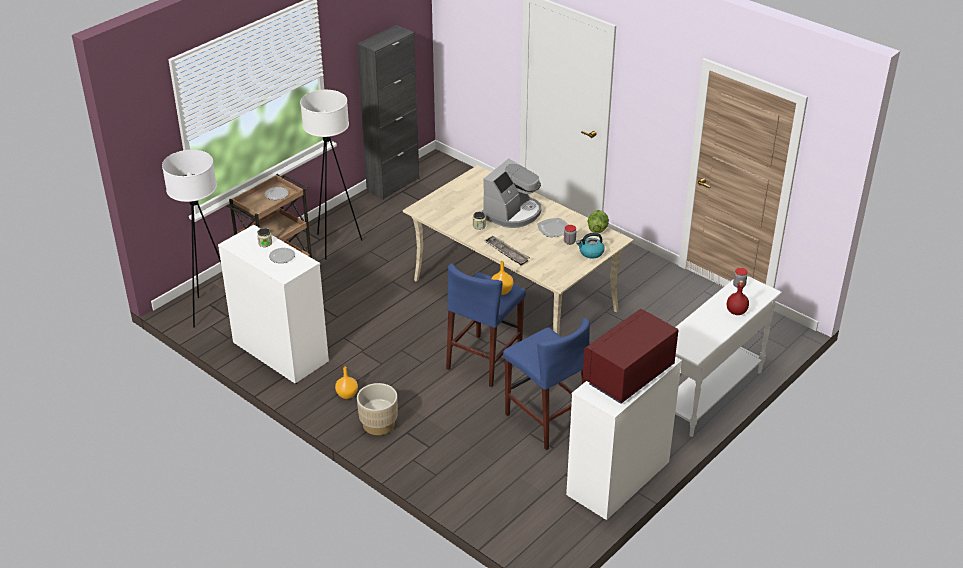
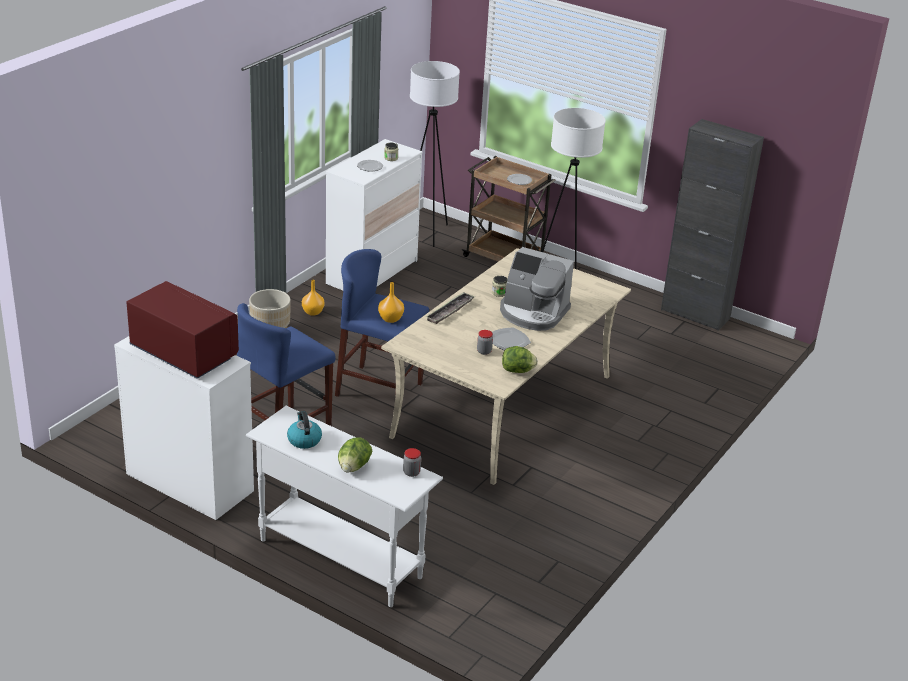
camera: 80 degrees right, 5 degrees down
kettle [576,232,605,259] -> kettle moved to [287,411,322,449]
red bottle [727,280,749,315] -> lettuce [338,437,372,473]

